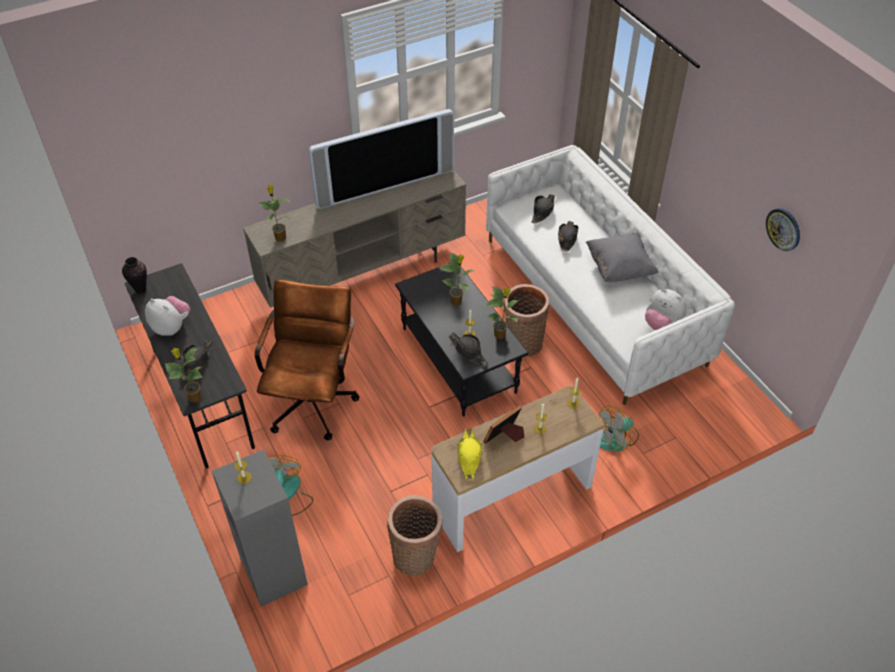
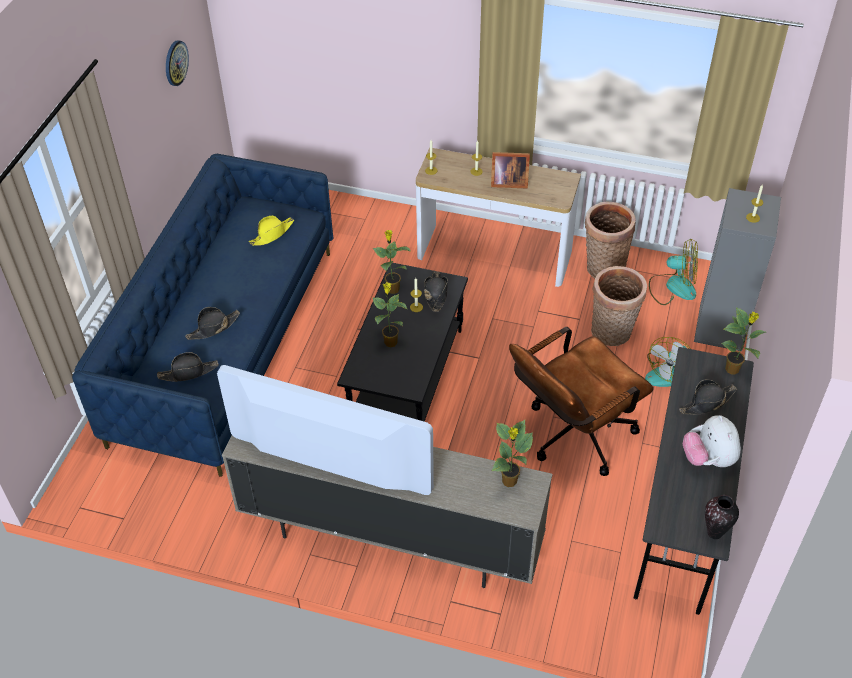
camera: 135 degrees left, 0 degrees up
yellow hat [457,429,482,480] -> yellow hat moved to [249,216,294,246]
white sofa [486,145,735,405] -> blue sofa [72,154,333,477]
basket [504,284,549,356] -> basket moved to [591,266,647,346]
grey pillow [586,233,658,282] -> none
fan [598,406,639,452] -> fan moved to [649,239,698,305]
plush toy [645,289,687,330] -> none

